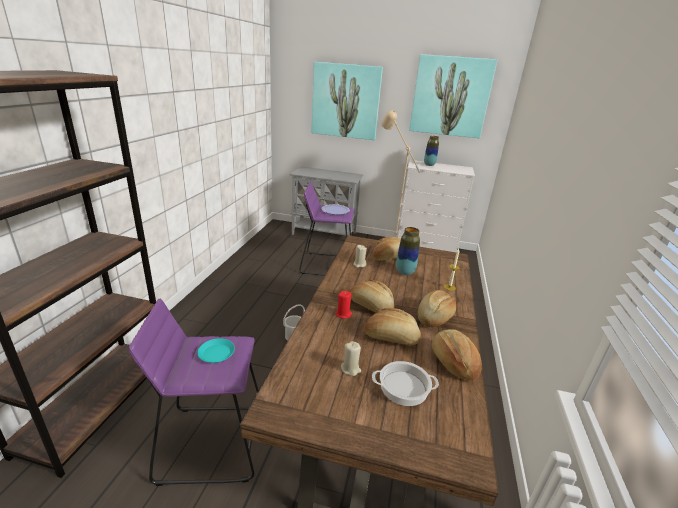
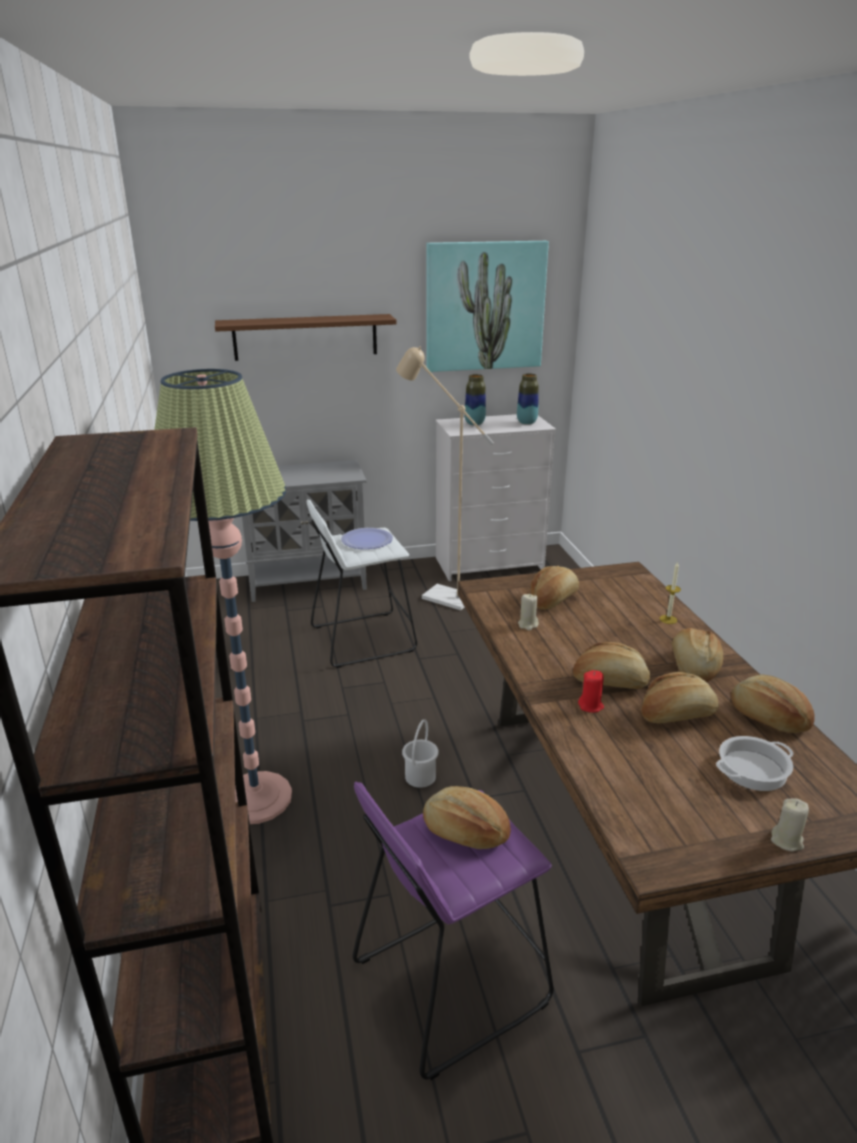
camera: 25 degrees left, 0 degrees up
turquoise plate [197,338,235,363] -> bread [423,786,511,849]
purple stool [299,182,354,276] -> white stool [306,499,417,668]
picture [311,62,383,140] -> brown shelf [215,314,397,361]
beige candle [341,341,361,376] -> beige candle moved to [771,799,809,851]
vase [396,227,420,275] -> vase moved to [517,374,539,425]
none -> floor lamp [154,369,292,824]

